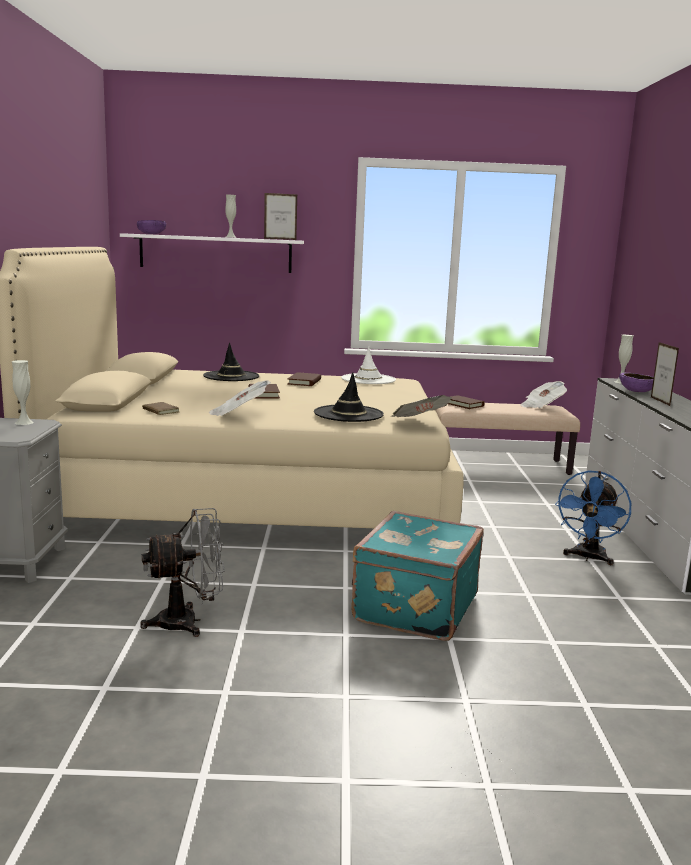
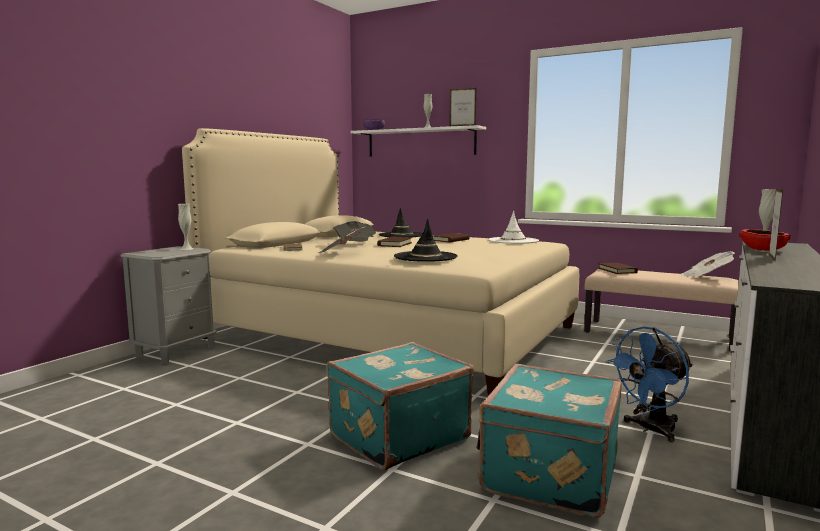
camera: 30 degrees right, 5 degrees down
grey fan [140,508,225,637] -> none
newspaper [391,395,452,417] -> newspaper moved to [333,221,376,242]
purple bowl [619,373,654,392] -> red bowl [739,229,791,251]
none -> turquoise suitcase [477,364,622,518]

